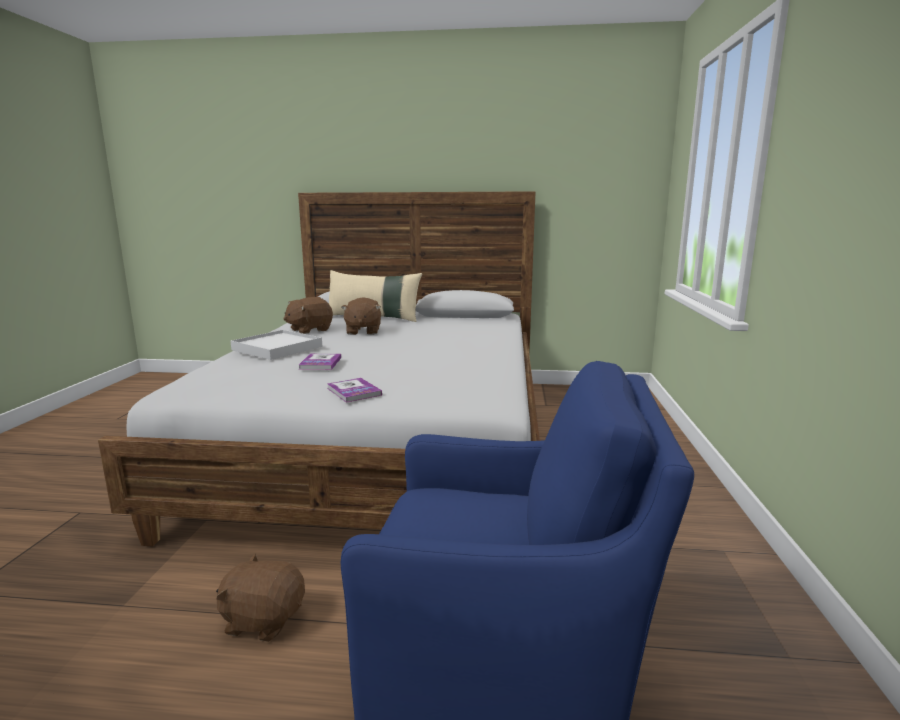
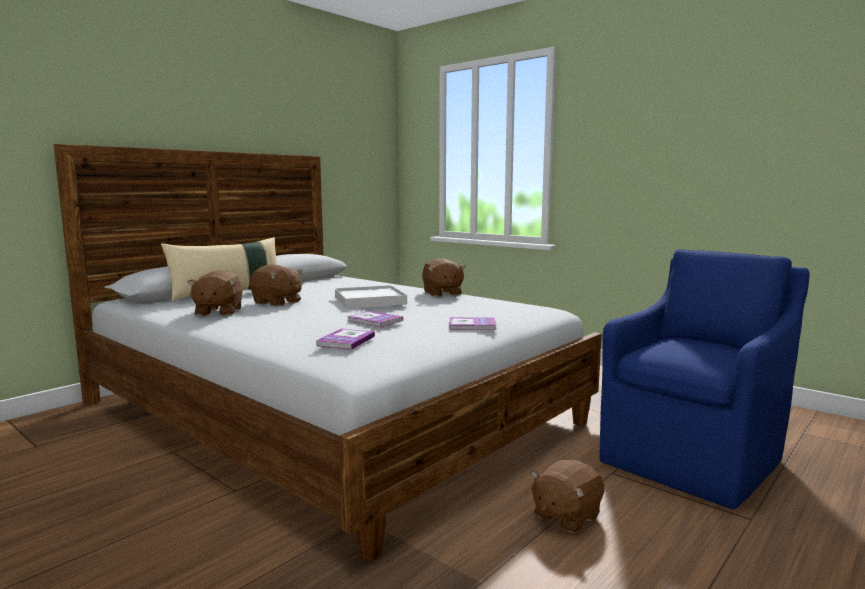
camera: 55 degrees left, 5 degrees down
white tray [231,330,322,360] -> white tray moved to [335,285,407,308]
none -> book [316,329,375,350]
none -> brown plush toy [422,258,466,297]

